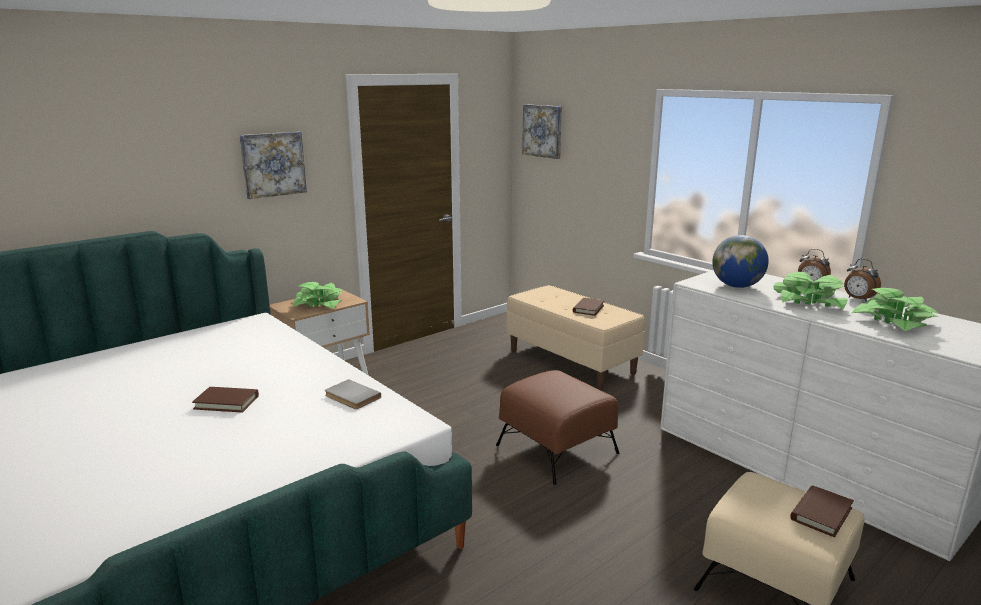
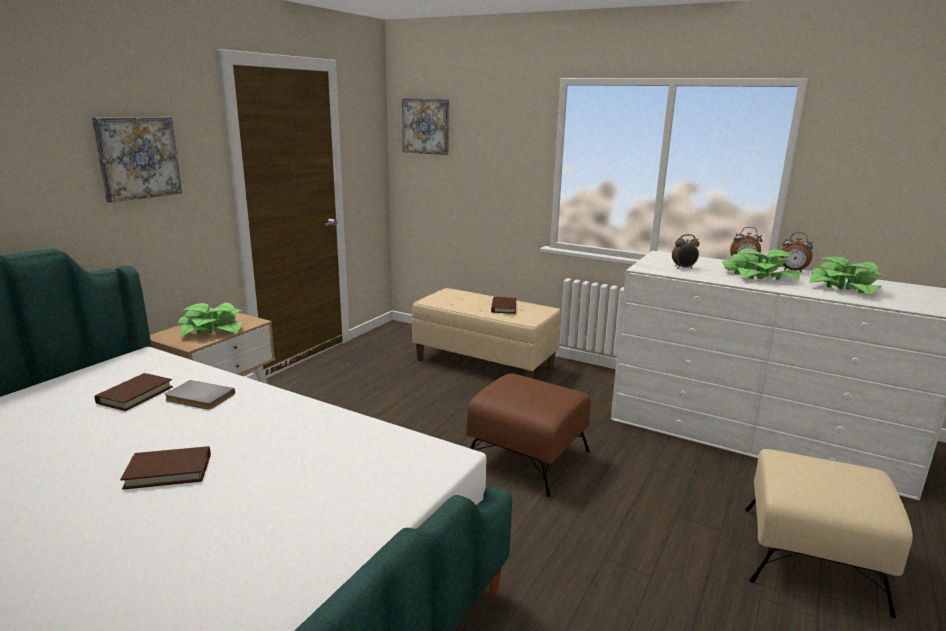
camera: 20 degrees left, 0 degrees up
grey book [325,379,381,409] -> grey book moved to [165,380,235,410]
globe [712,235,769,288] -> alarm clock [672,234,700,269]
brown book [790,485,854,537] -> brown book moved to [95,373,173,411]

